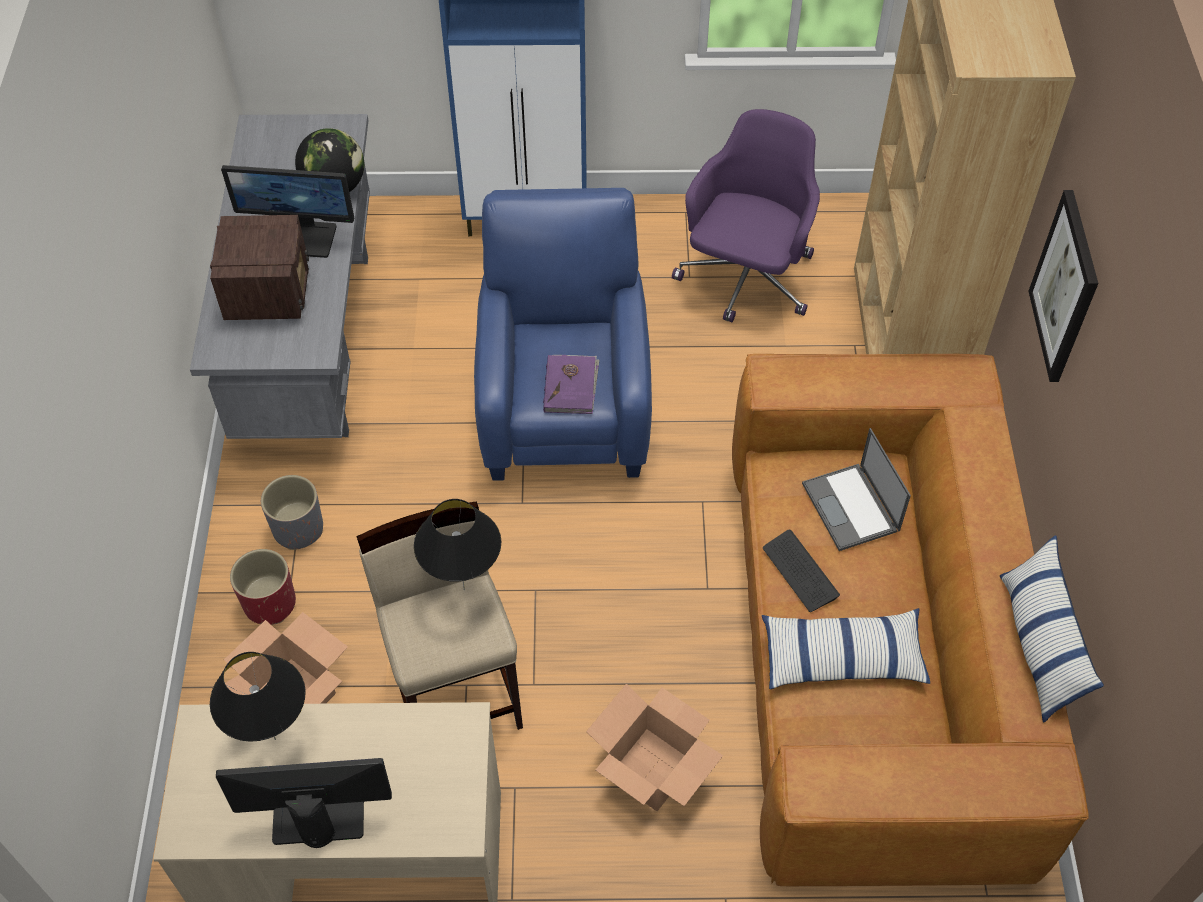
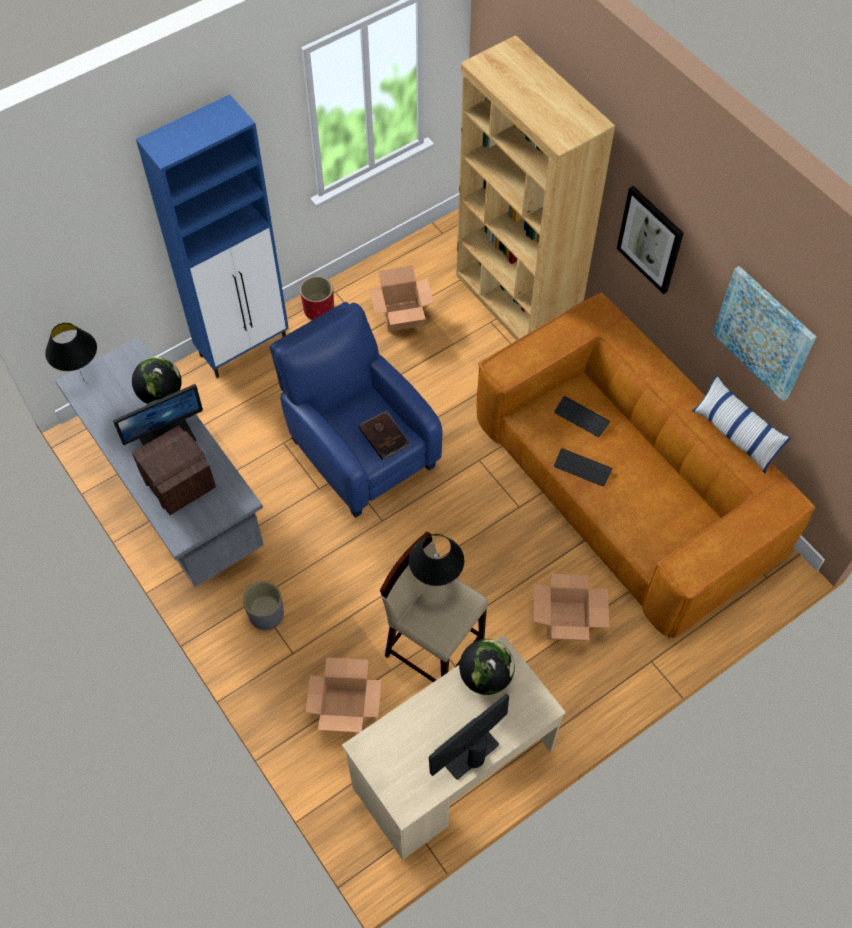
camera: 35 degrees left, 5 degrees up
black table lamp [210,652,306,742] -> black table lamp moved to [45,323,97,381]
red planter [230,549,296,625] -> red planter moved to [300,276,334,320]
purple book [543,355,599,414] -> brown book [359,411,410,461]
purple office chair [672,109,820,322] -> cardboard box [369,265,434,332]
pillow [762,608,930,689] -> none
laptop [802,428,911,551] -> keyboard [554,396,610,437]
none -> globe [459,639,515,695]
none -> picture [712,266,816,402]

